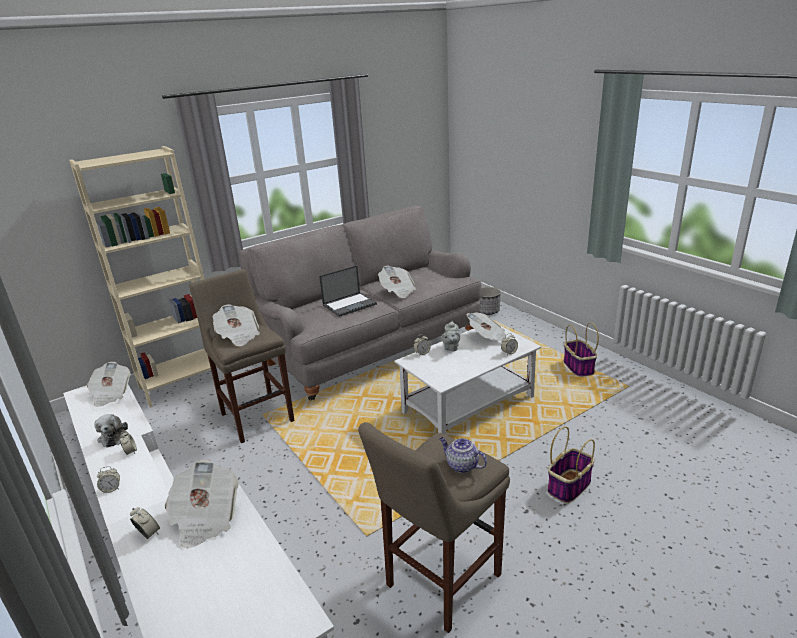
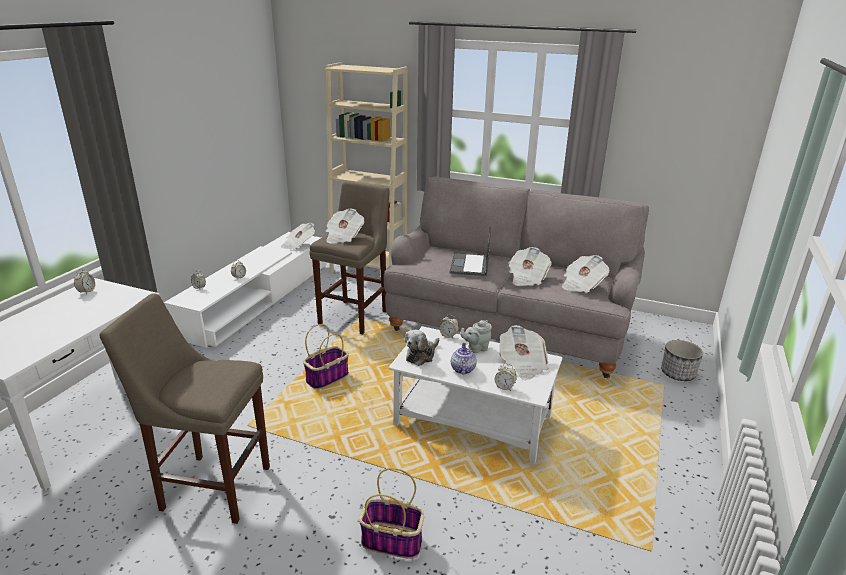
camera: 55 degrees right, 0 degrees up
plush toy [94,414,129,448] -> plush toy moved to [405,330,439,366]
newspaper [165,459,239,549] -> newspaper moved to [562,255,609,293]
laptop [319,265,377,317] -> laptop turned 75 degrees clockwise [450,226,491,276]
teapot [439,437,487,473] -> teapot moved to [451,343,477,375]
basket [564,322,599,377] -> basket moved to [303,324,349,389]

